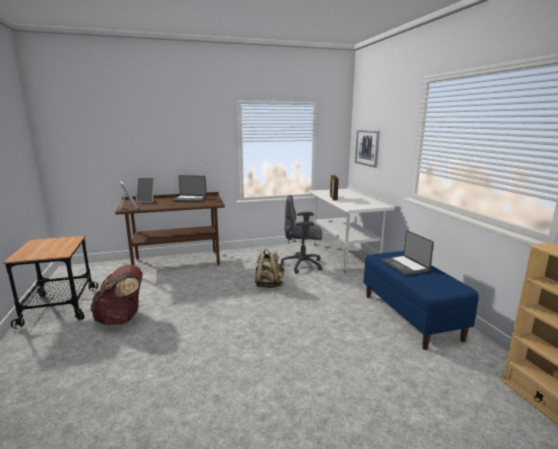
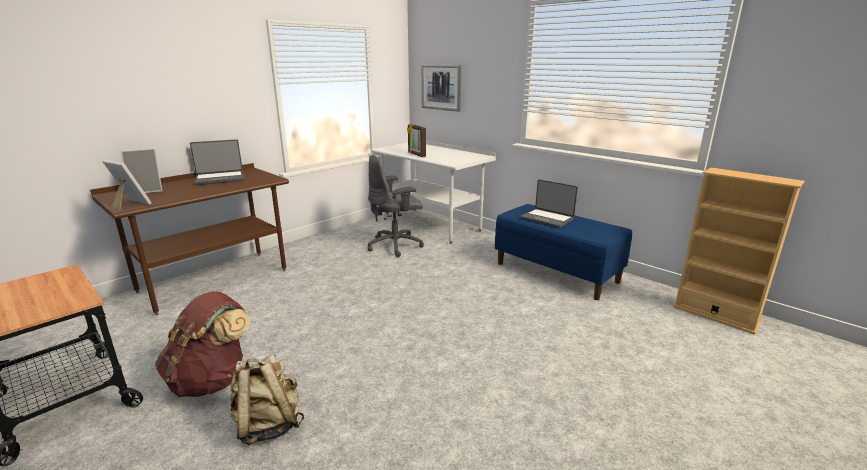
camera: 30 degrees left, 5 degrees up
beige backpack [255,249,284,288] -> beige backpack moved to [230,354,304,445]

